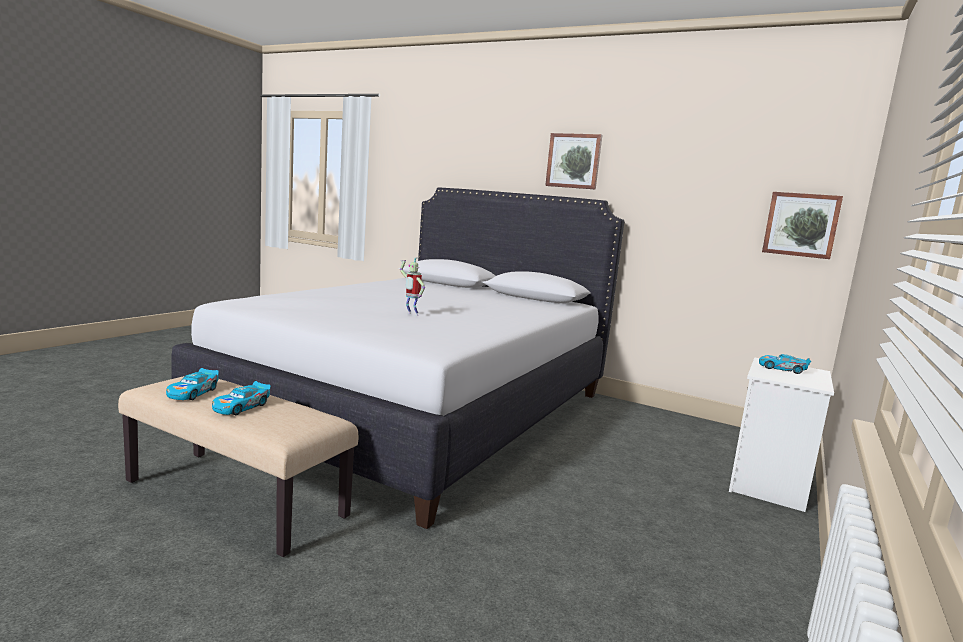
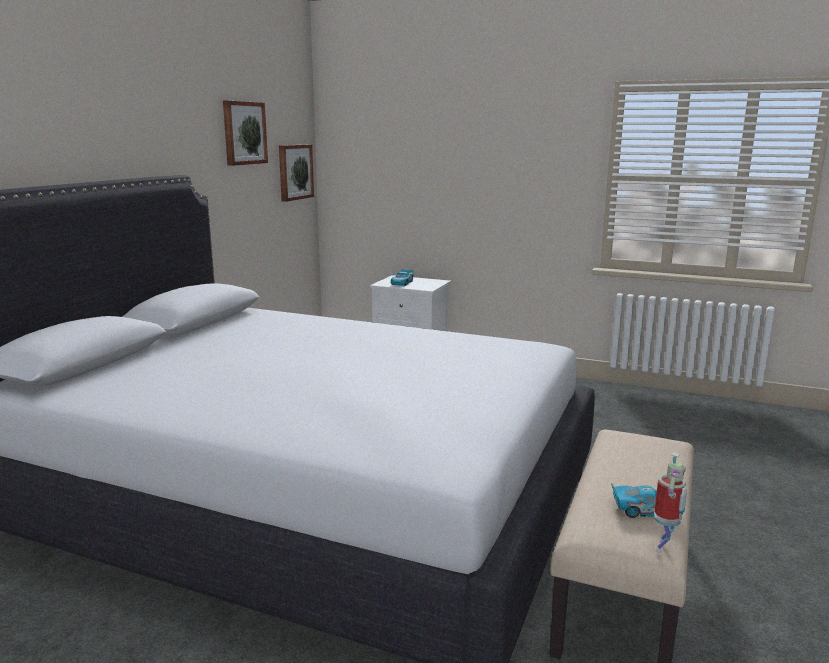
camera: 95 degrees left, 5 degrees up
toy car [212,381,271,415] -> none
toy robot [400,257,425,316] -> toy robot moved to [654,453,687,553]
picture [545,133,602,190] -> picture moved to [223,101,268,166]

